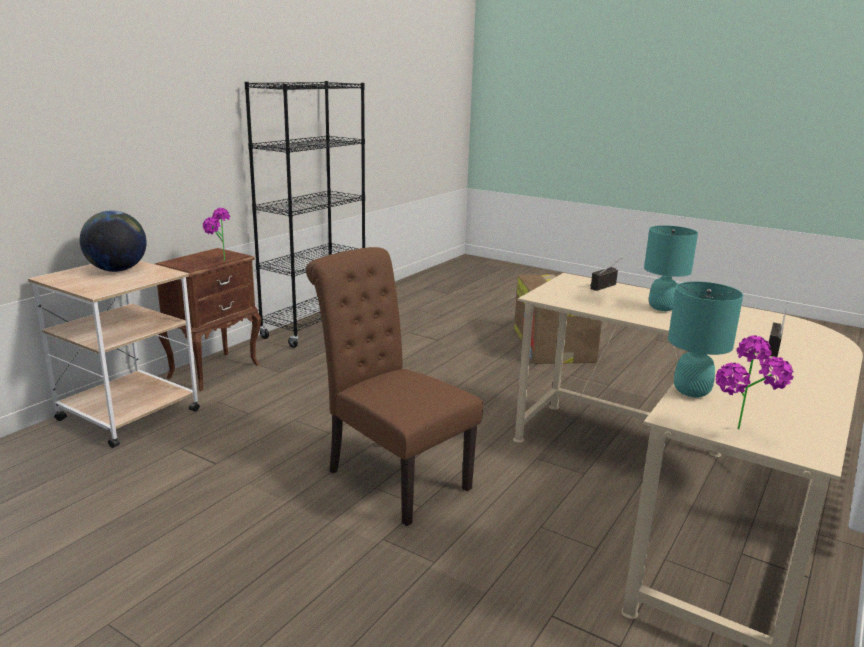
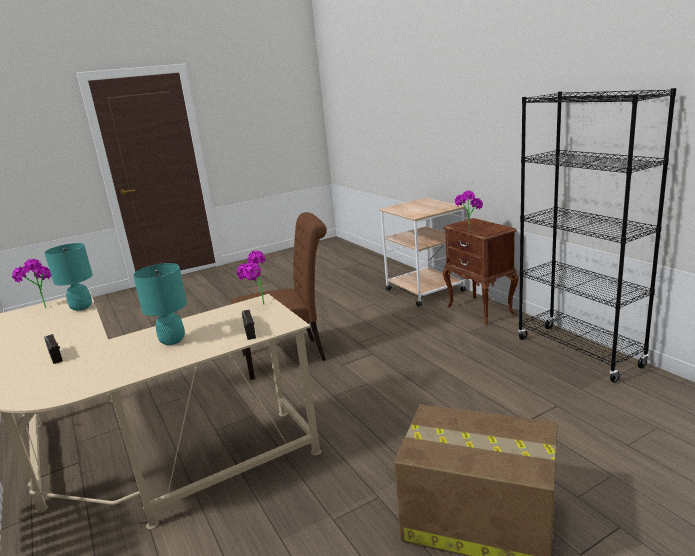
camera: 120 degrees right, 0 degrees up
globe [80,210,147,272] -> none
none -> potted plant [236,250,265,304]

